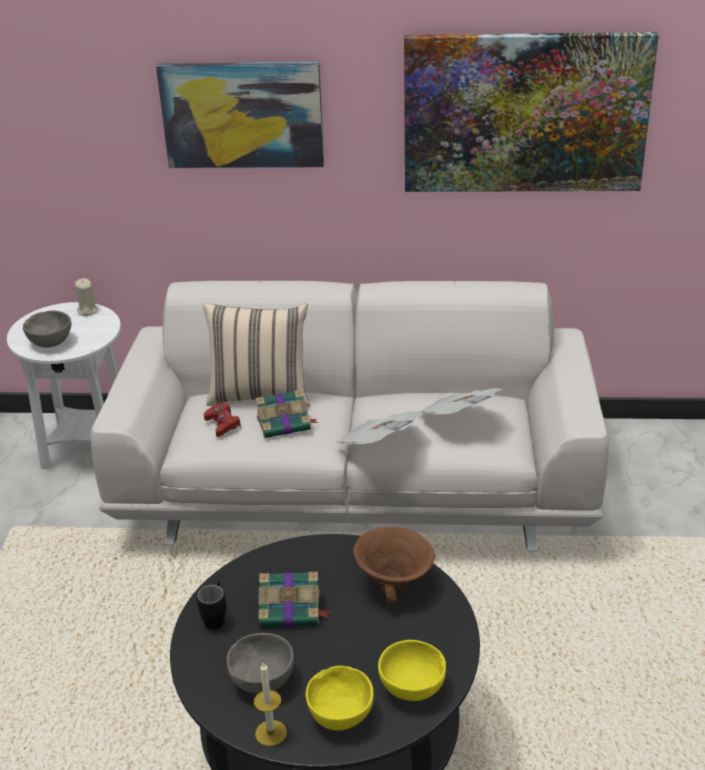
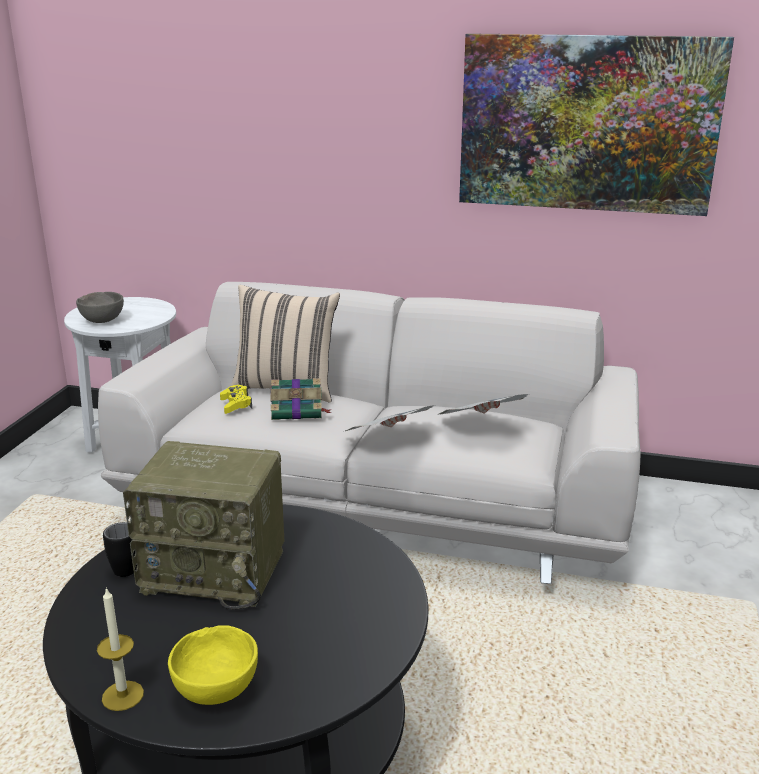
camera: 10 degrees right, 10 degrees down
beige candle [75,278,98,316] -> none
picture [156,62,324,168] -> none
red game controller [204,403,241,437] -> yellow game controller [220,385,252,414]
grey bowl [227,633,294,694] -> none
book [258,572,331,627] -> radio [123,441,284,610]
brown bowl [353,526,435,606] -> none
yellow bowl [378,640,446,701] -> none

